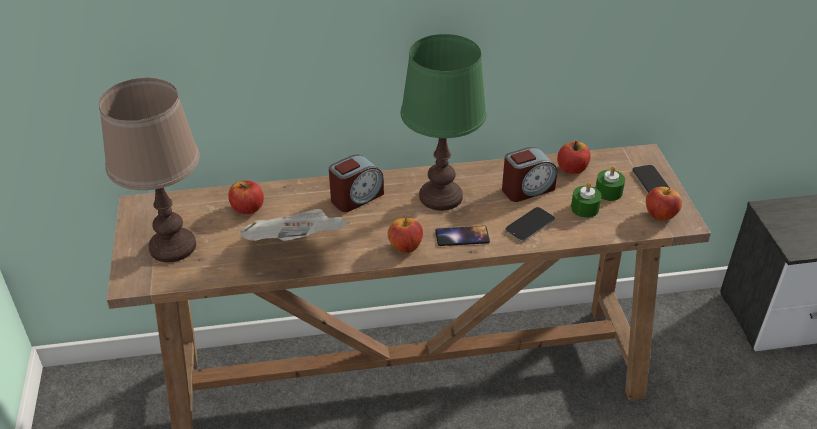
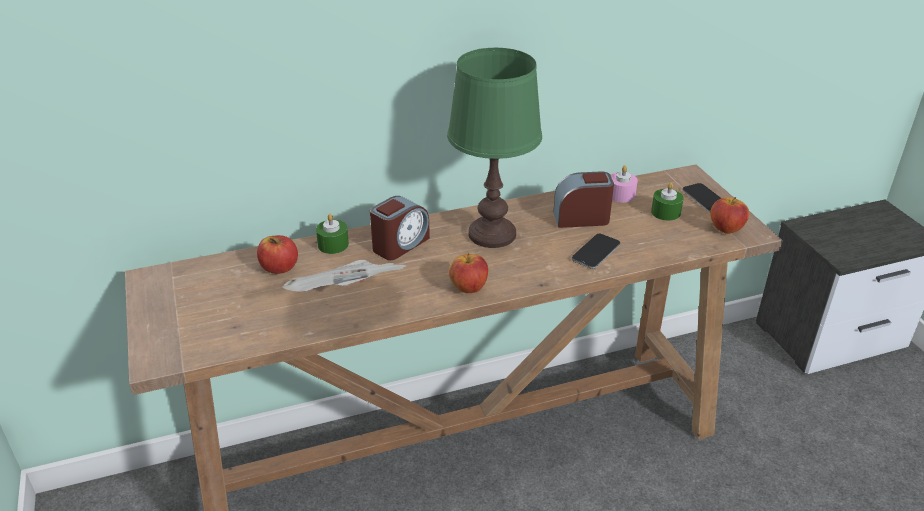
camera: 10 degrees left, 5 degrees down
brown table lamp [99,78,200,262] -> none
phone [435,226,490,246] -> none
alarm clock [502,147,557,202] -> alarm clock turned 150 degrees counterclockwise [553,171,614,228]
apple [557,141,590,174] -> pink candle [611,165,638,203]
green candle [571,182,602,218] -> green candle moved to [316,214,349,254]

